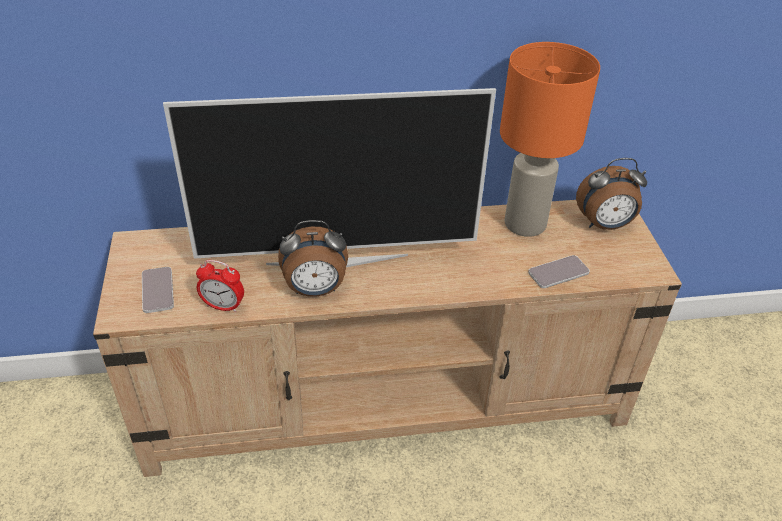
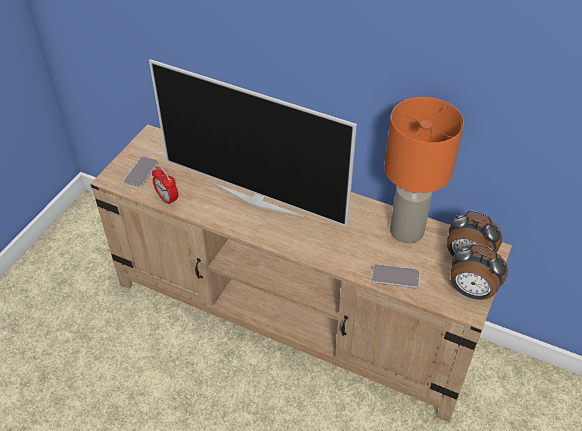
camera: 35 degrees right, 5 degrees up
alarm clock [278,220,348,297] -> alarm clock moved to [451,244,508,300]

